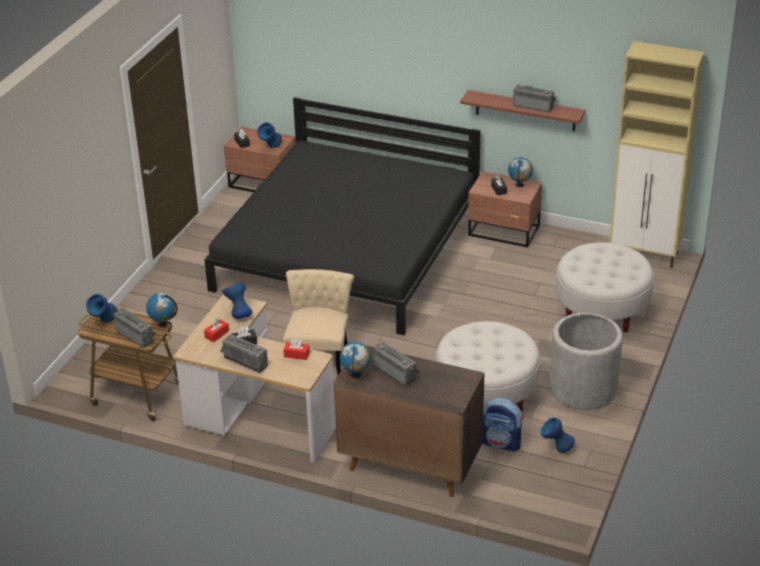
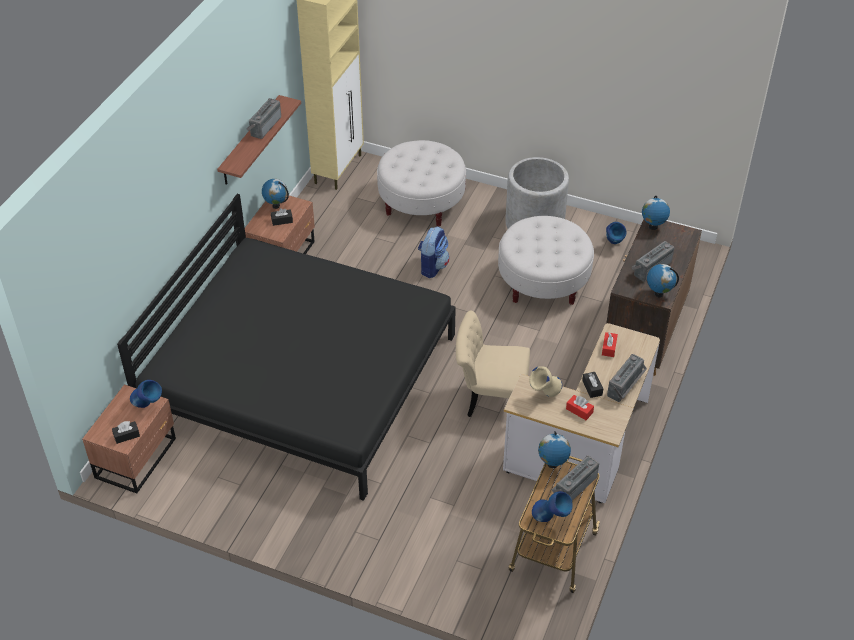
camera: 90 degrees left, 10 degrees up
blue vase [222,283,252,319] -> beige vase [529,366,562,397]
backpack [483,398,524,452] -> backpack moved to [418,226,450,278]
none -> globe [642,196,670,230]

